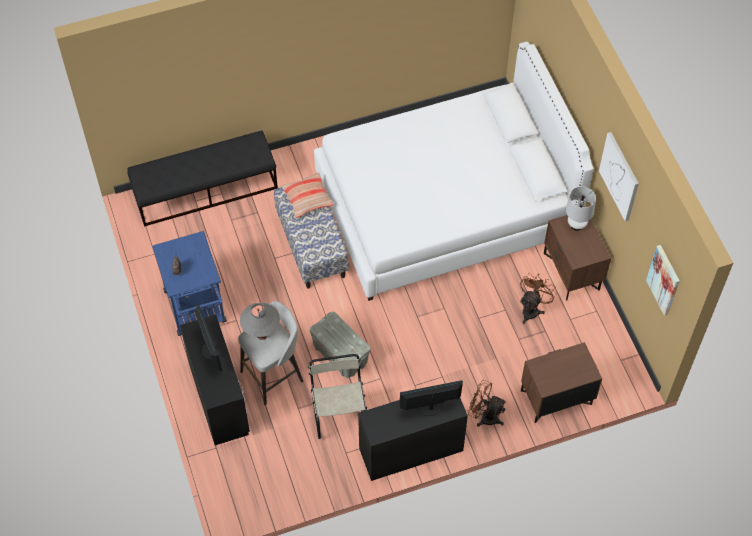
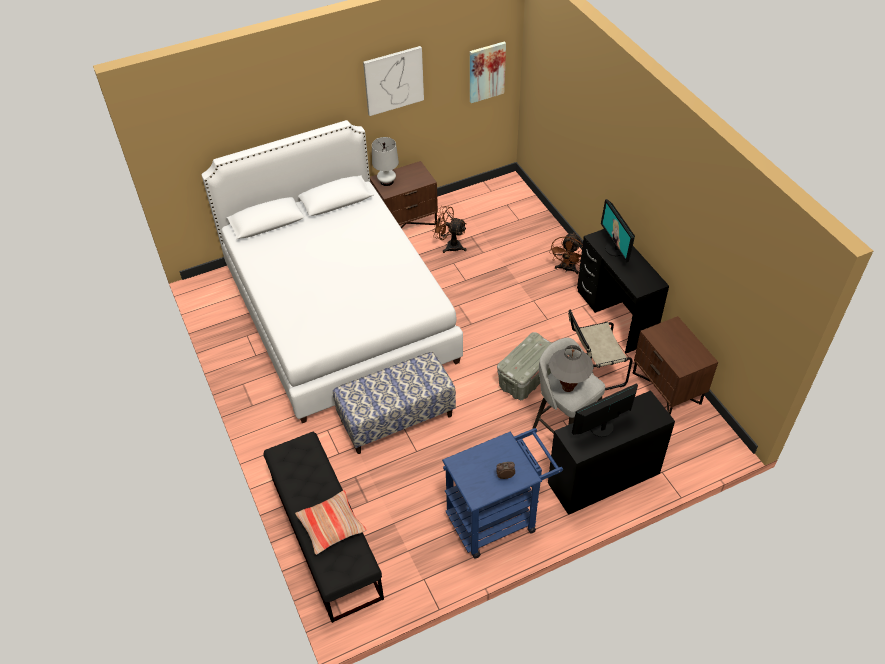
camera: 95 degrees left, 10 degrees down
pillow [281,173,334,218] -> pillow moved to [295,490,366,555]
brown nightstand [521,342,602,423] -> brown nightstand moved to [632,316,718,415]

